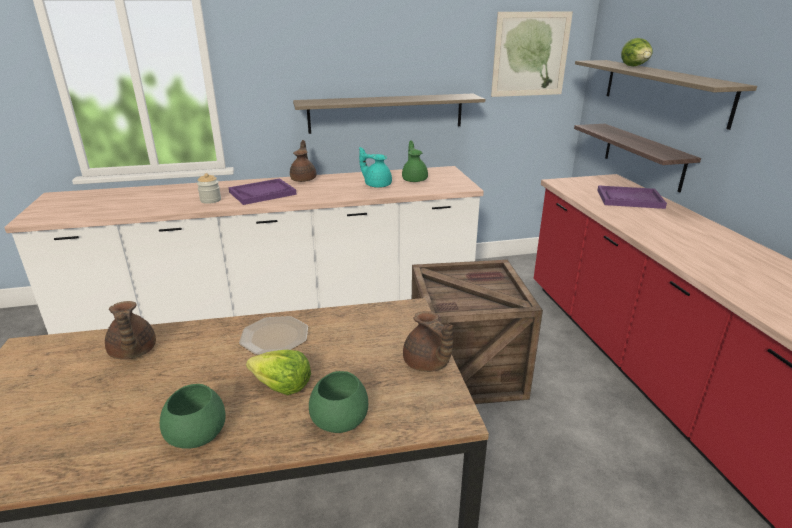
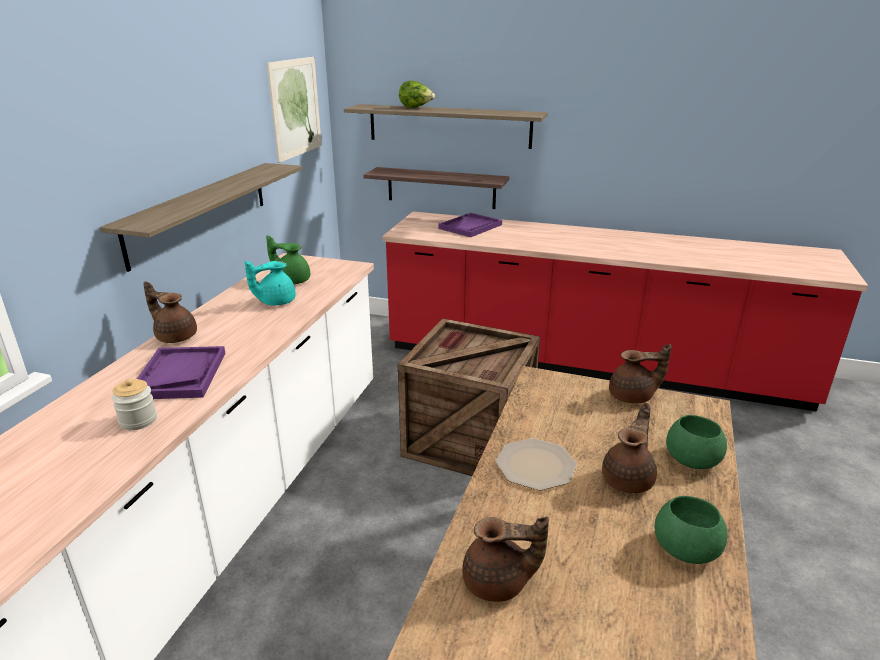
camera: 60 degrees left, 0 degrees up
lettuce [246,350,311,395] -> brown teapot [602,402,657,493]

